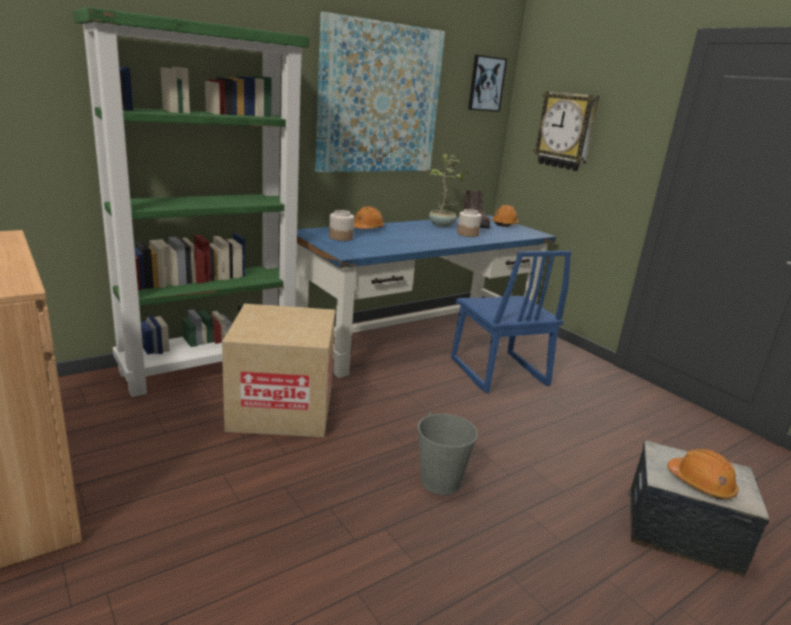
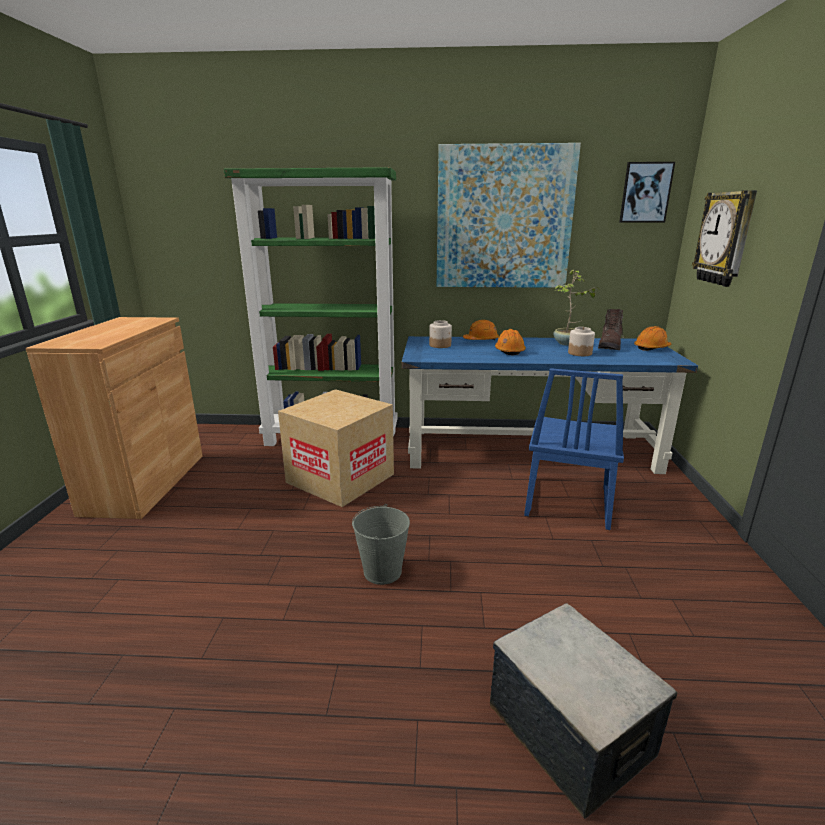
camera: 40 degrees right, 0 degrees up
orange hard hat [668,449,739,499] -> orange hard hat moved to [495,329,526,355]

